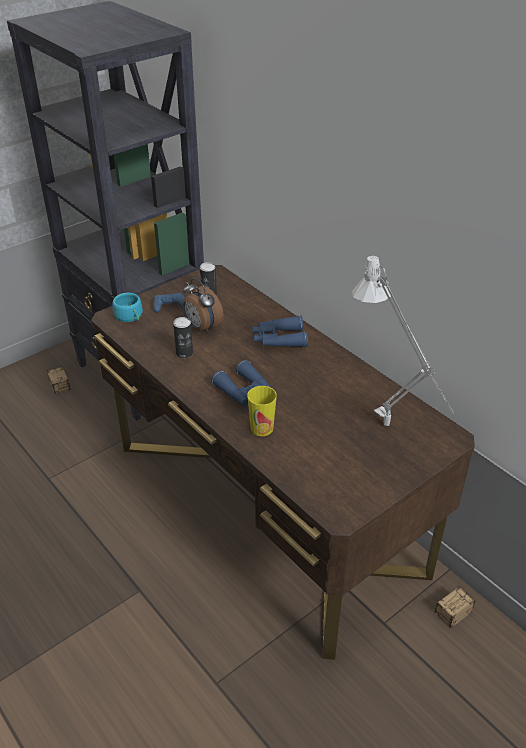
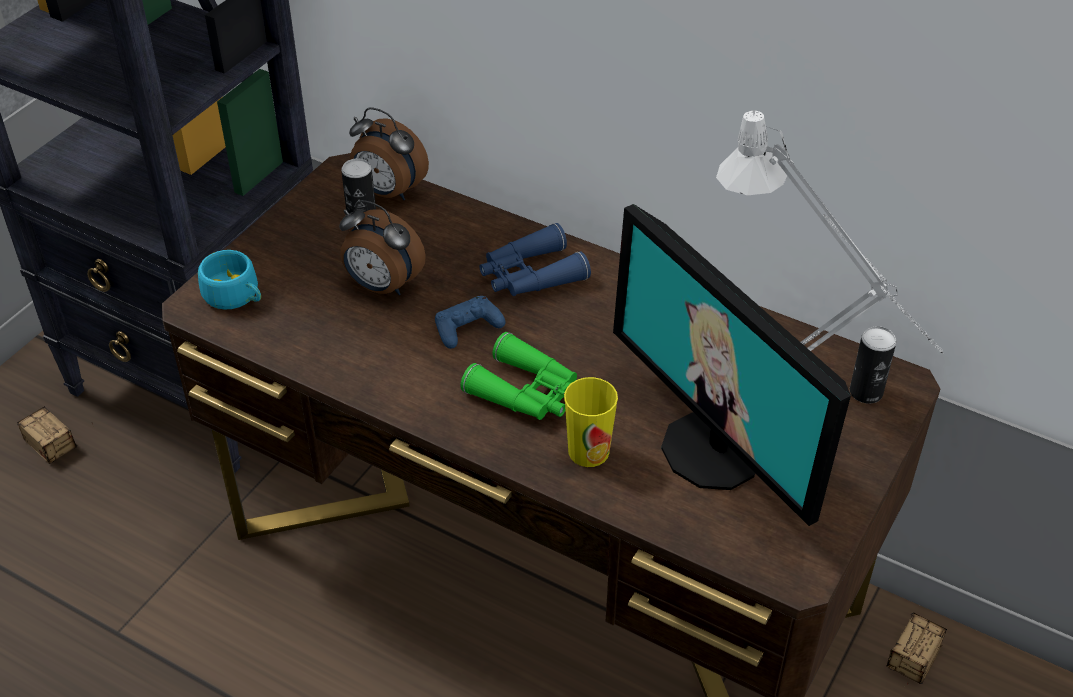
camera: 20 degrees left, 5 degrees up
blue game controller [153,293,185,313] -> blue game controller moved to [435,296,506,349]
can [173,317,193,358] -> can moved to [850,326,896,404]
blue binoculars [212,360,273,406] -> green binoculars [461,332,577,420]
none -> alarm clock [349,107,429,200]
none -> monitor [613,204,851,526]

